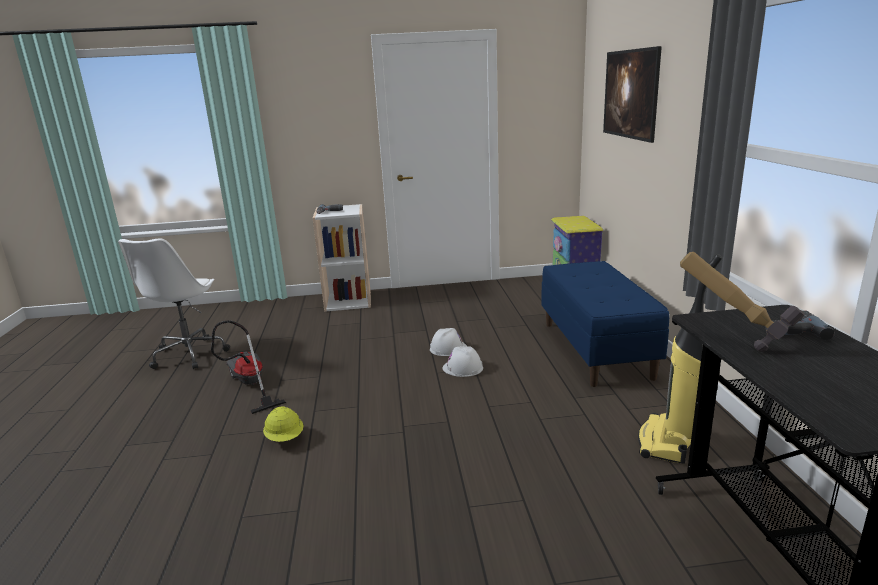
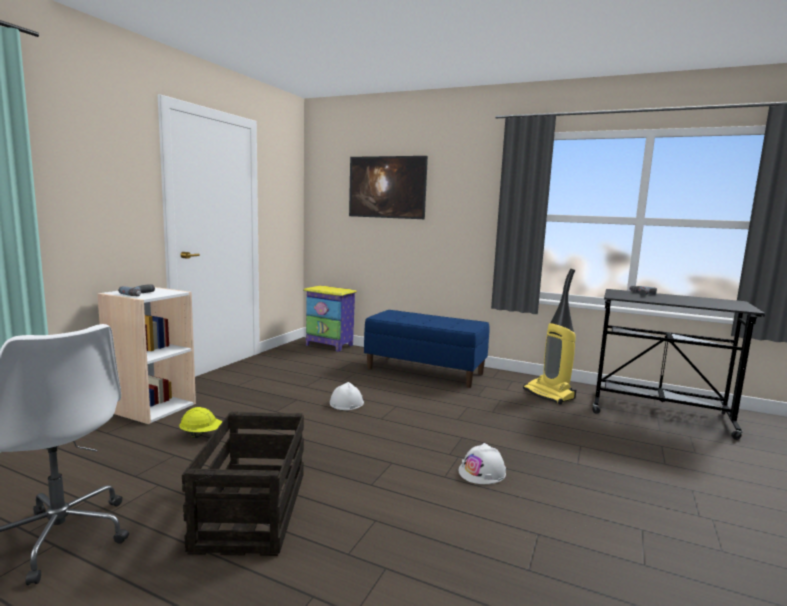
camera: 60 degrees left, 10 degrees down
vacuum cleaner [211,320,286,414] -> crate [182,412,304,556]
yellow hard hat [263,406,304,442] -> yellow hard hat moved to [179,407,222,438]
white hard hat [443,347,483,377] -> white hard hat moved to [459,443,506,484]
hammer [680,252,804,352] -> none

